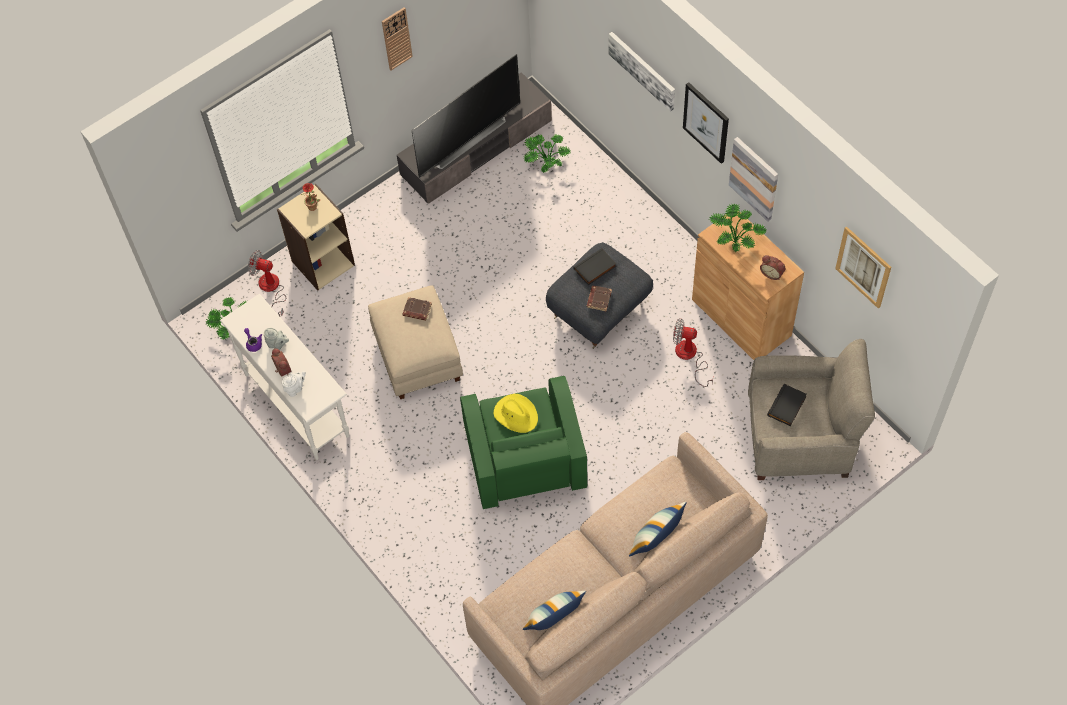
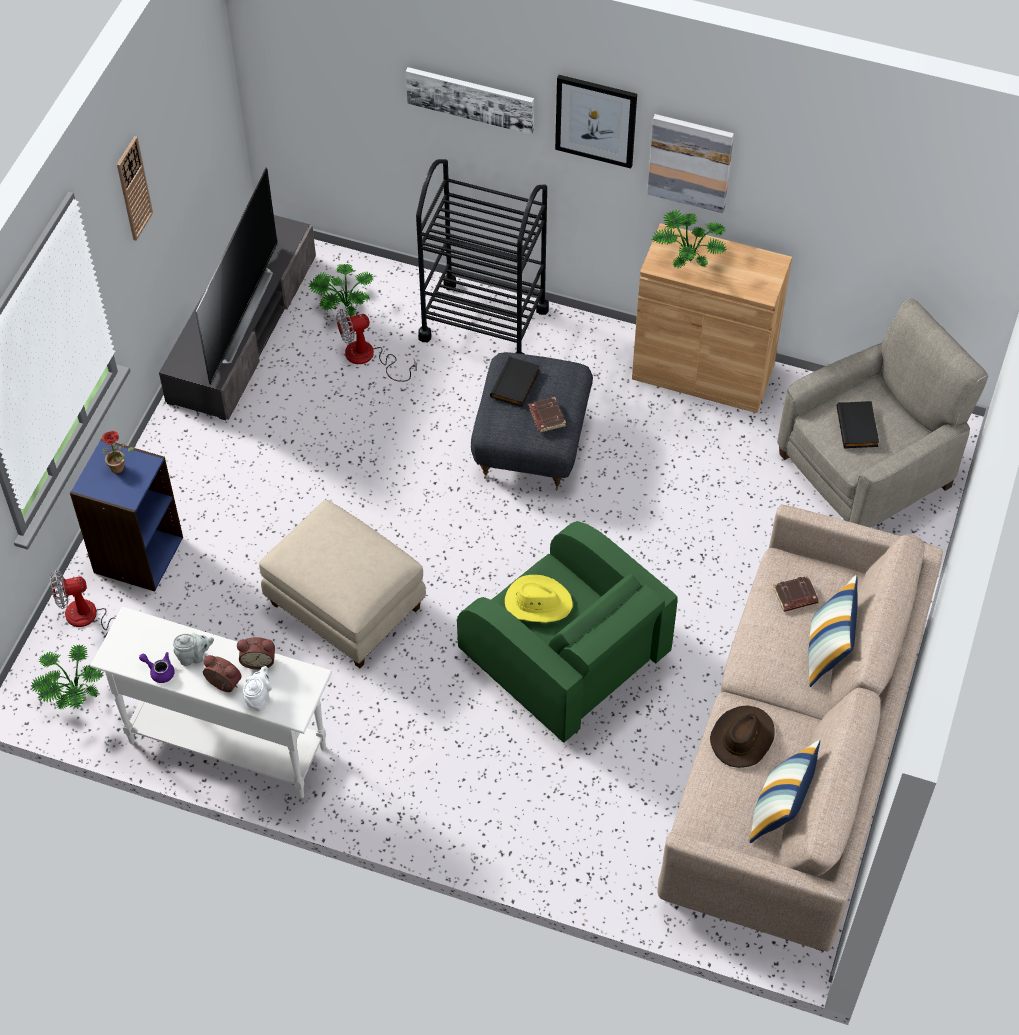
camera: 35 degrees left, 5 degrees down
beige bookcase [277,184,355,290] -> blue bookcase [70,438,183,592]
brown book [402,297,432,321] -> brown book moved to [773,576,819,612]
fan [673,318,713,387] -> fan moved to [336,309,417,382]
alarm clock [760,255,786,280] -> alarm clock moved to [237,637,275,669]
picture [835,226,891,309] -> none
none -> black cart [416,159,549,354]
none -> brown hat [710,705,775,768]

